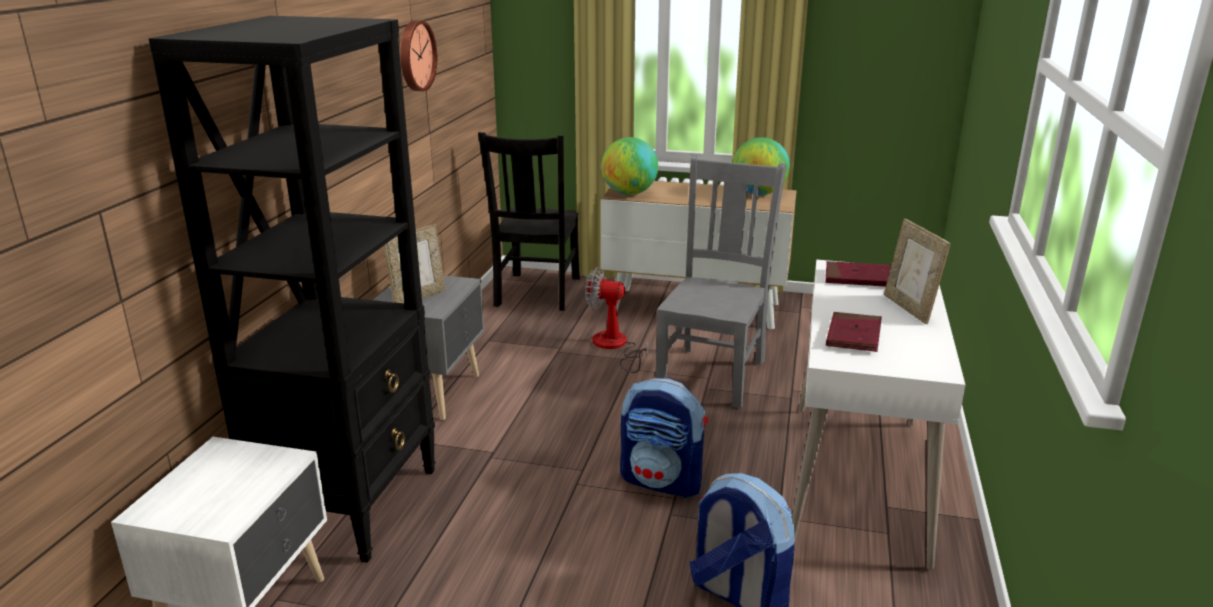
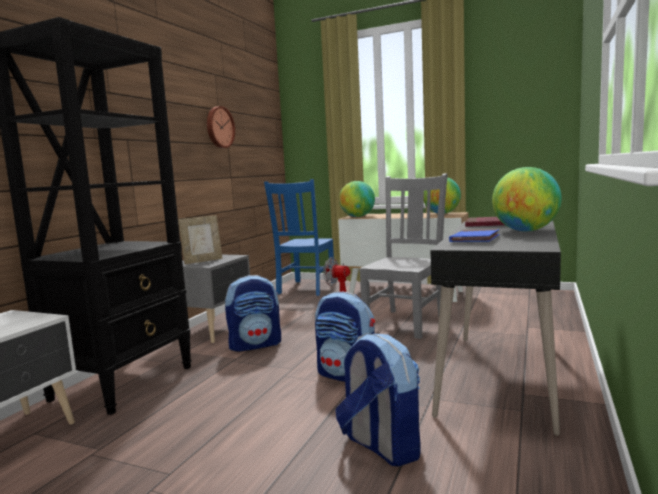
camera: 10 degrees right, 15 degrees down
black chair [478,132,580,311] -> blue chair [264,179,335,296]
white desk [792,260,965,570] -> black desk [430,221,561,436]
red book [826,312,882,352] -> blue book [449,229,500,242]
picture frame [884,219,951,324] -> globe [492,167,562,231]
none -> backpack [225,275,281,352]

